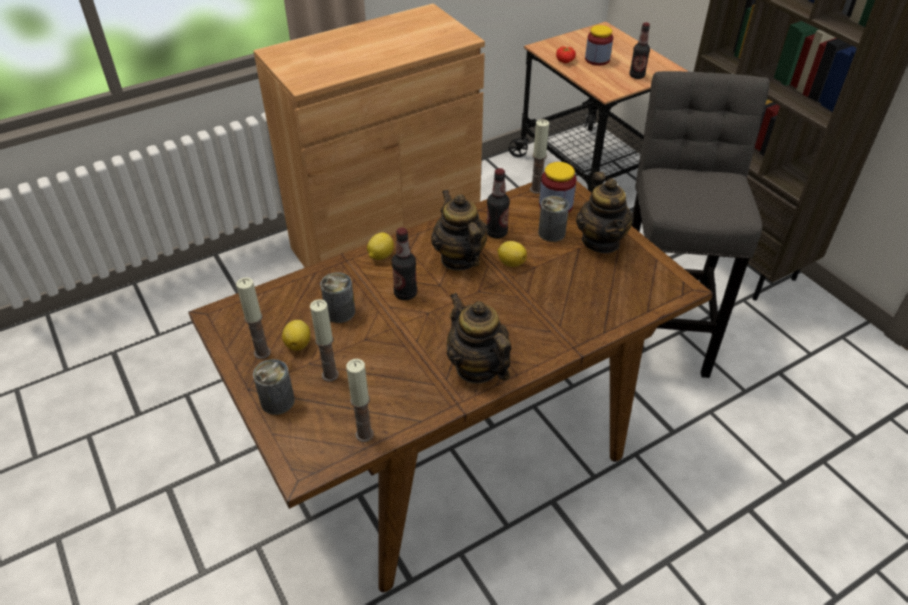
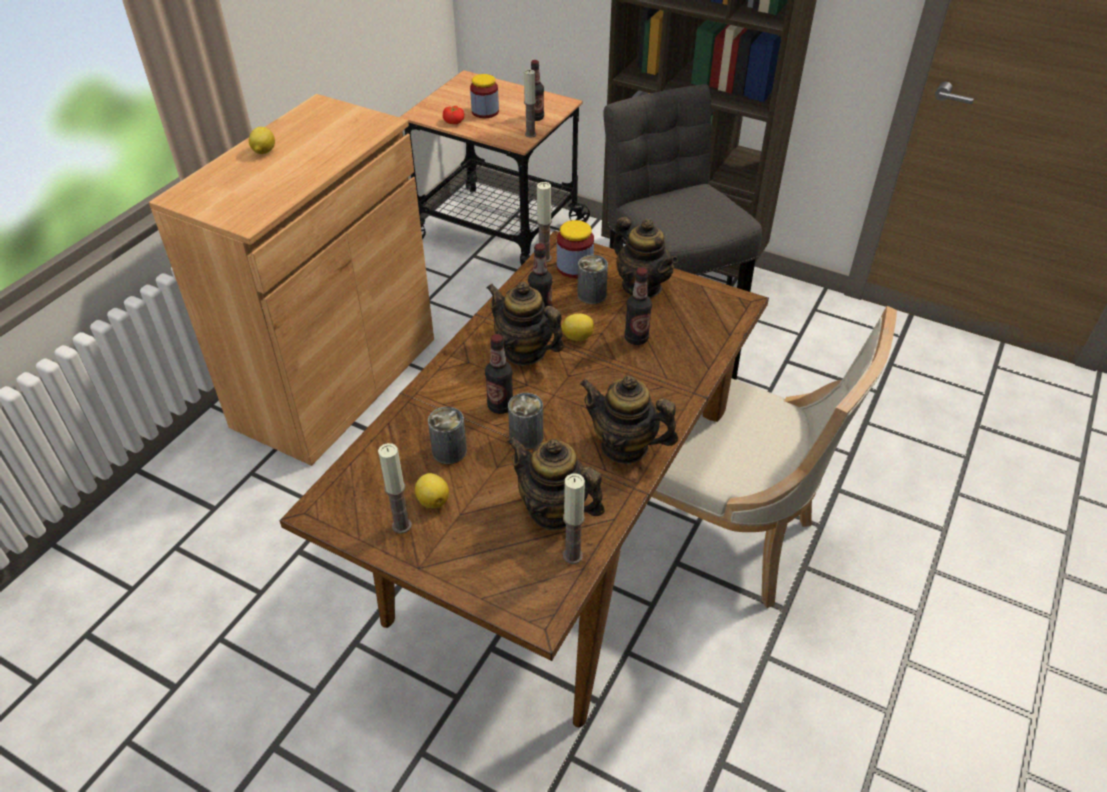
camera: 30 degrees left, 0 degrees up
can [253,359,295,415] -> can moved to [508,393,543,449]
candle [310,299,339,382] -> candle moved to [524,69,536,138]
lemon [367,232,394,260] -> lemon moved to [249,127,275,154]
none -> teapot [507,436,605,530]
none -> bottle [625,267,652,345]
none -> beige chair [652,306,897,608]

